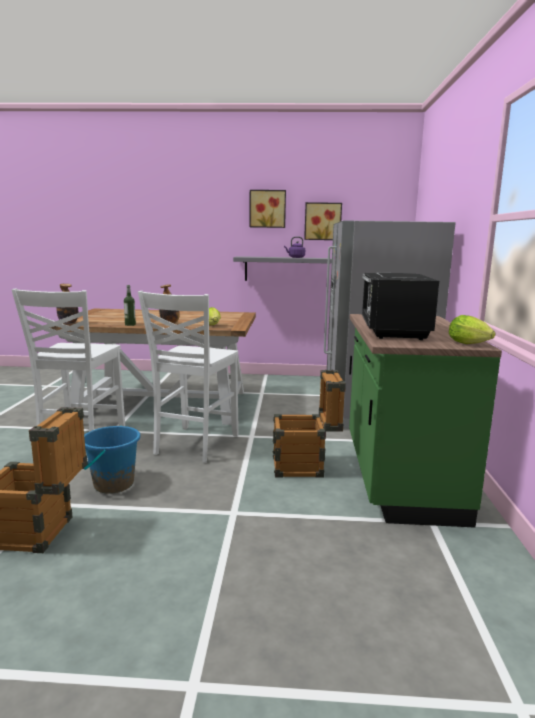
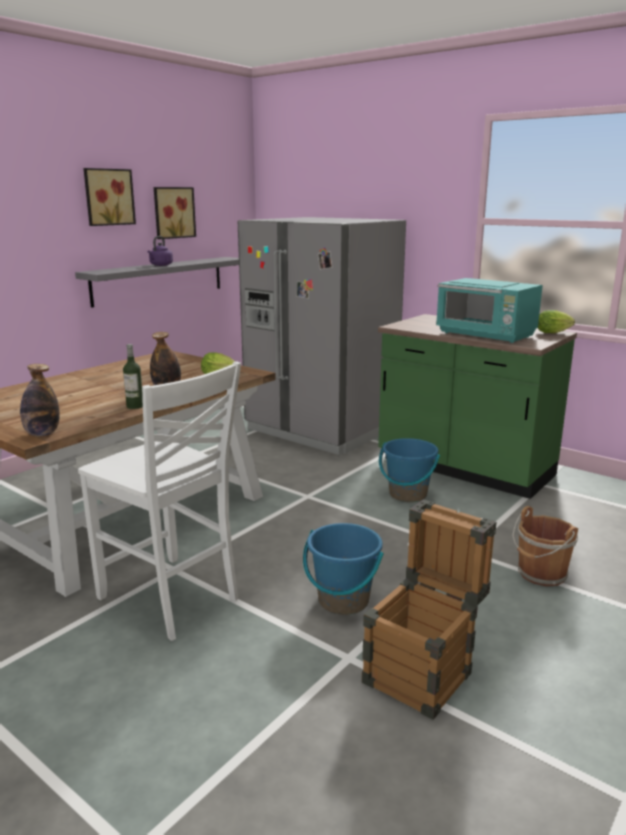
camera: 55 degrees left, 5 degrees up
white chair [138,291,239,463] -> none
crate [273,370,346,478] -> blue bucket [379,438,440,502]
black microwave [362,273,439,340] -> turquoise microwave [436,278,543,343]
none -> brown bucket [512,506,578,586]

